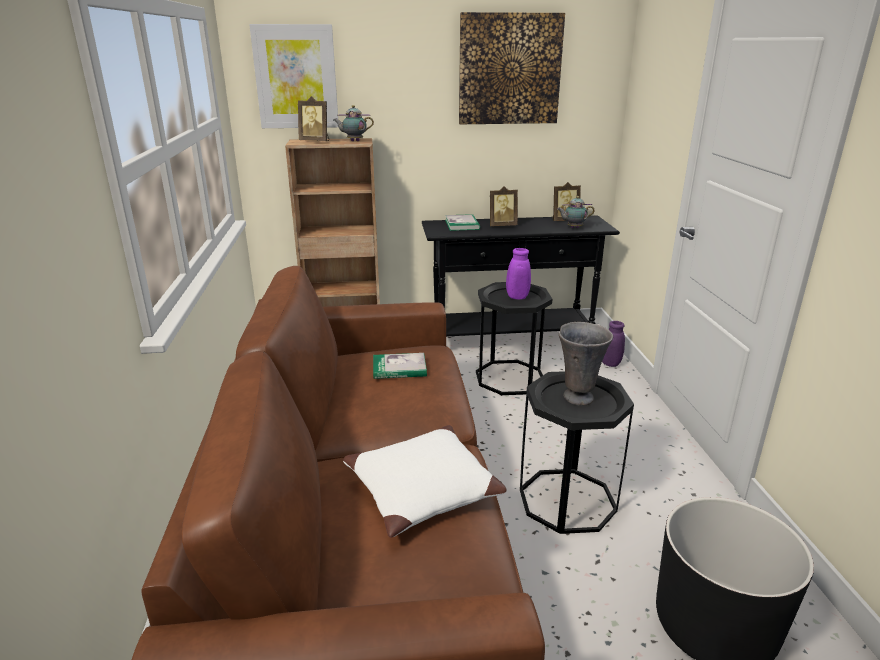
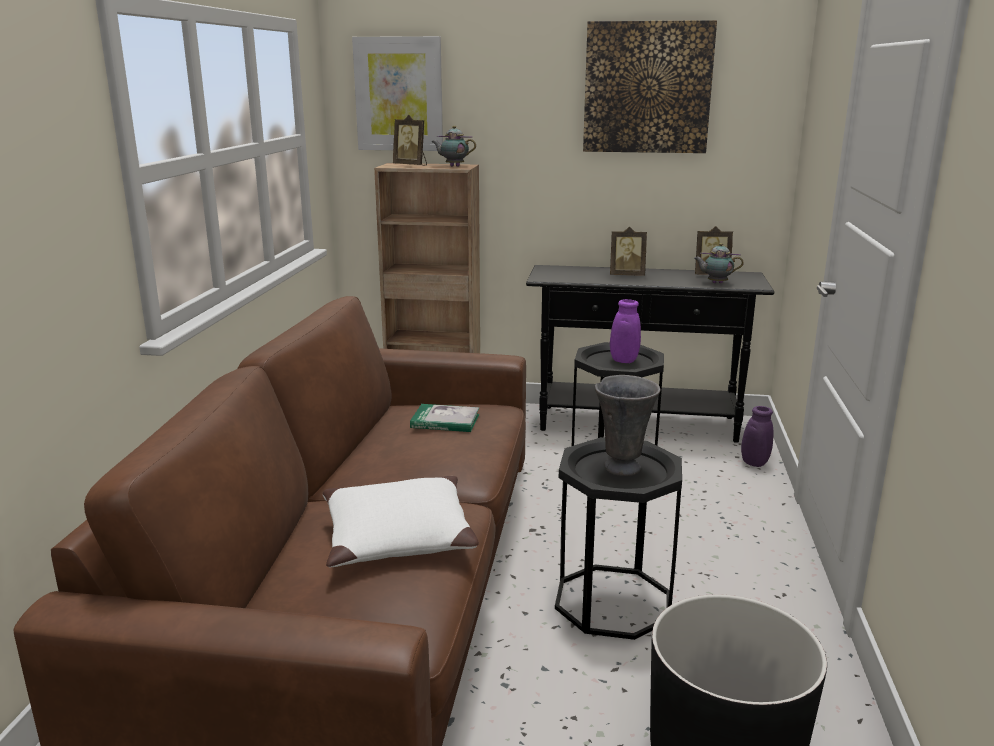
camera: 15 degrees right, 5 degrees down
book [445,214,480,231] -> none

